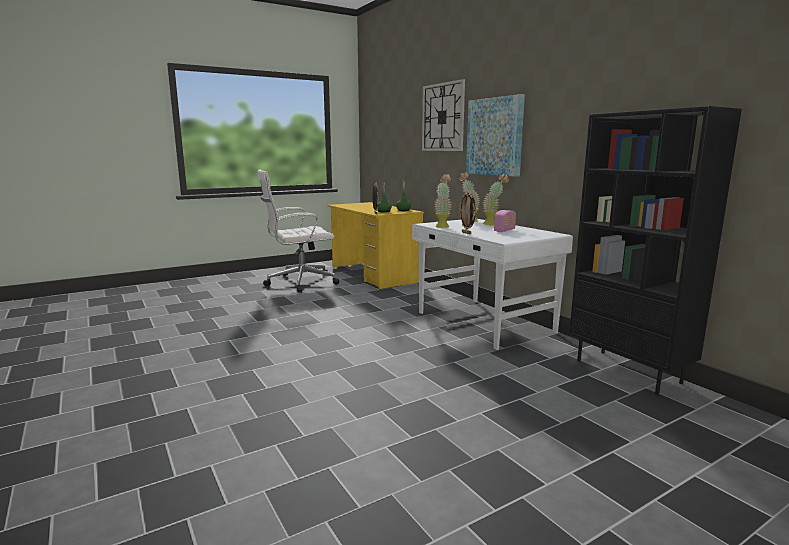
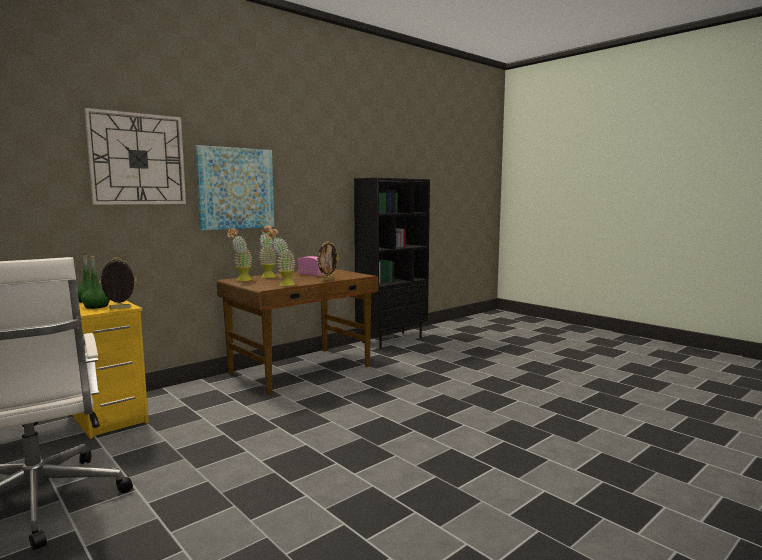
camera: 100 degrees left, 5 degrees down
white desk [412,219,573,350] -> brown desk [217,269,378,395]

